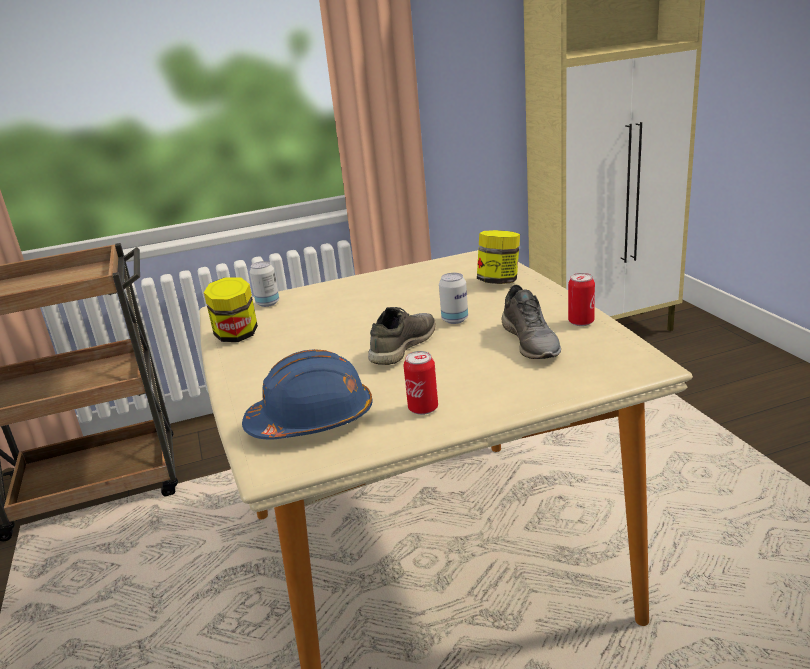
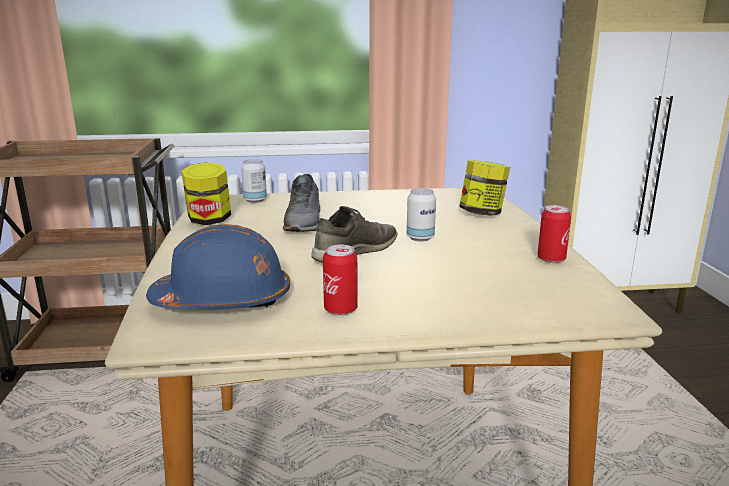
camera: 10 degrees right, 5 degrees down
grey shoe [501,284,561,359] -> grey shoe moved to [283,174,320,232]

